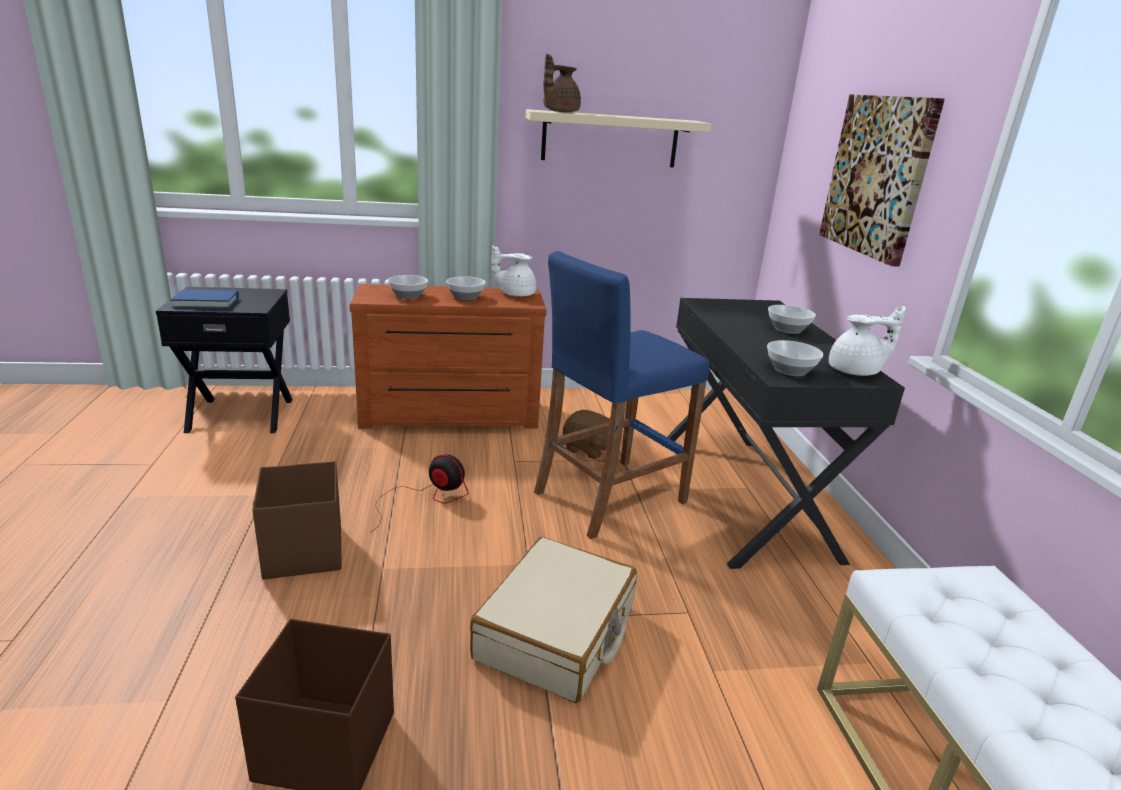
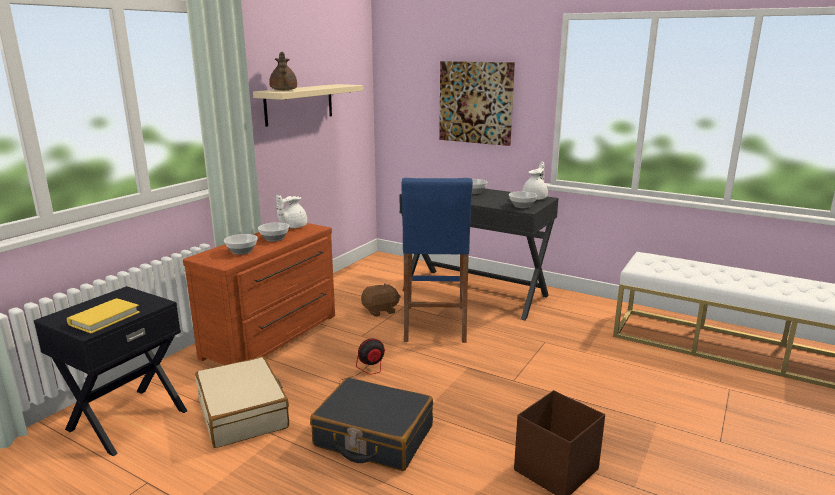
camera: 50 degrees left, 5 degrees down
blue book [170,290,239,309] -> yellow book [67,298,140,333]
brown storage box [252,461,341,579] -> black suitcase [310,377,433,471]
beige suitcase [470,537,637,703] -> beige suitcase moved to [195,357,289,448]

